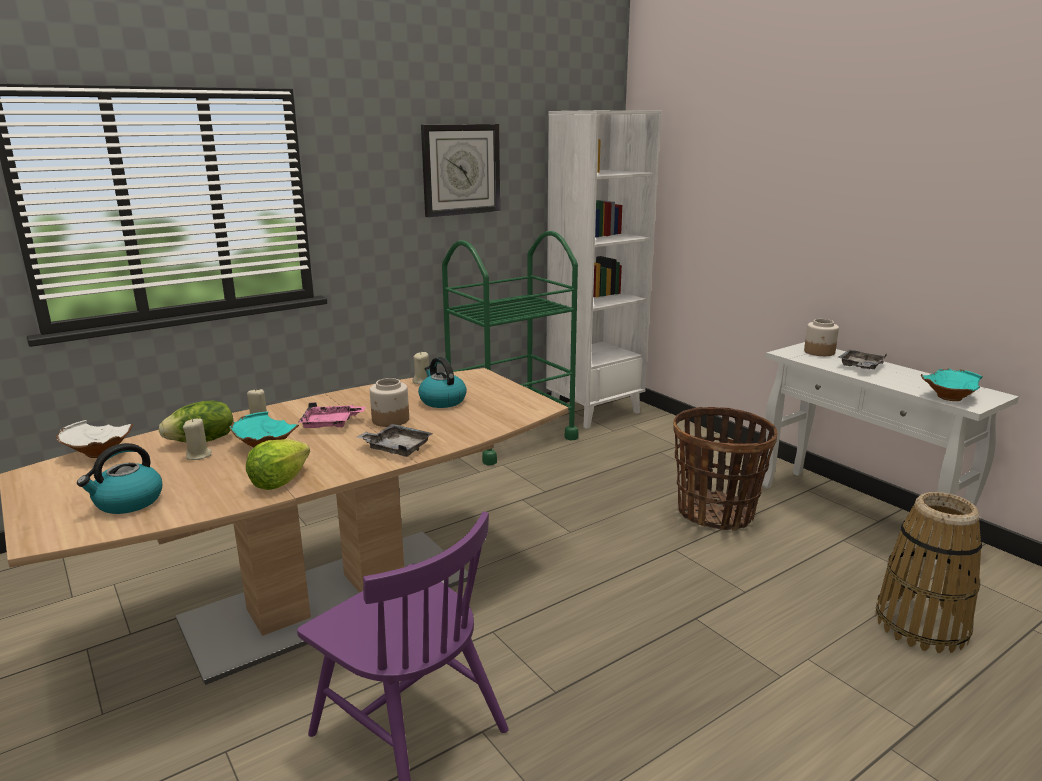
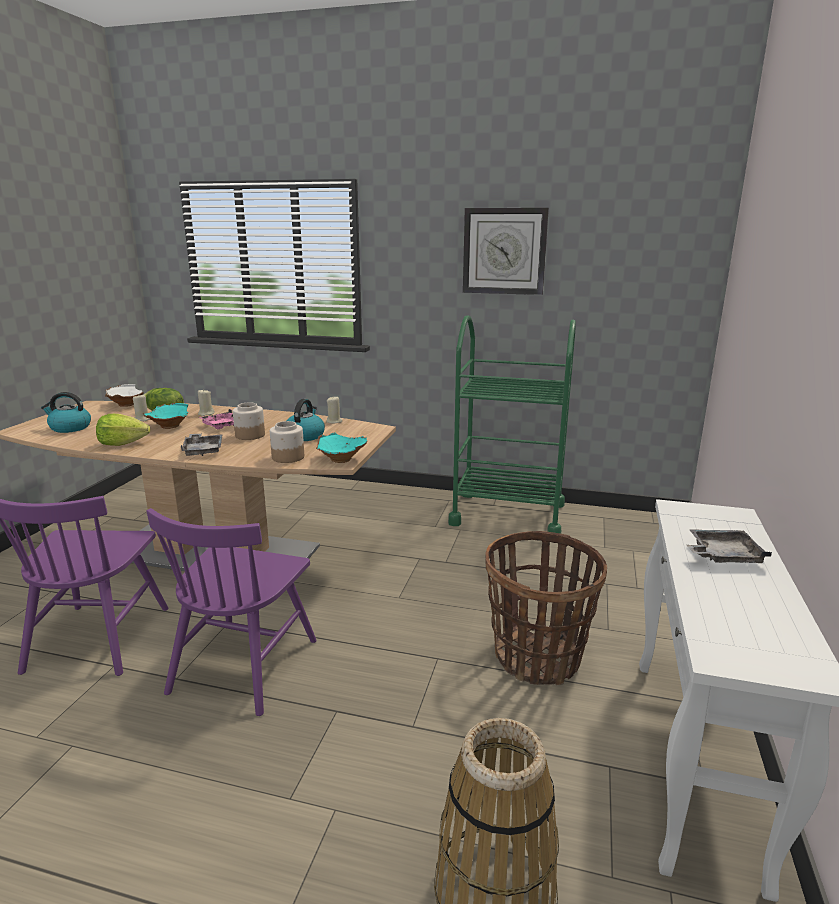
camera: 50 degrees right, 0 degrees up
white bookcase [546,110,661,429] -> none
jar [804,319,839,356] -> jar moved to [270,421,304,463]
turquoise bowl [921,368,983,401] -> turquoise bowl moved to [316,432,368,463]
none -> purple chair [147,508,317,716]

